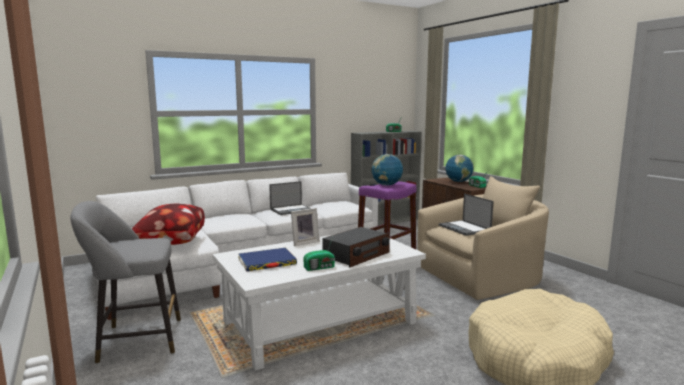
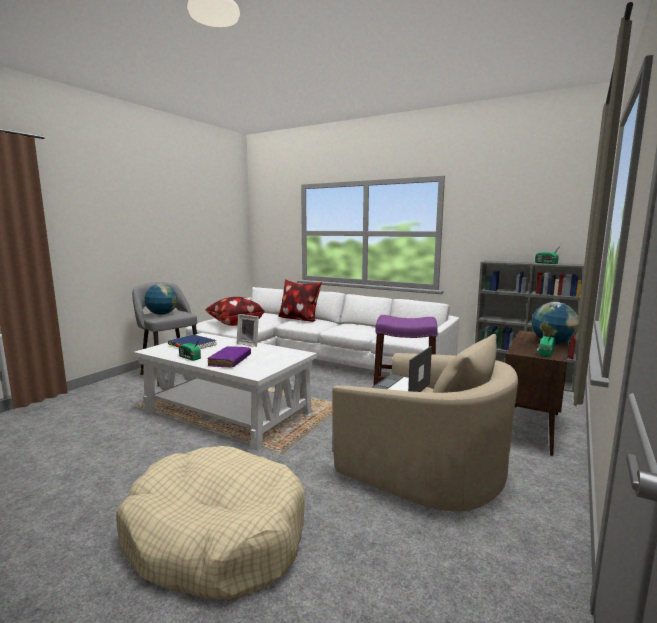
camera: 60 degrees right, 0 degrees up
laptop [269,181,311,215] -> none
radio [322,227,390,267] -> purple book [207,346,251,367]
globe [371,154,403,186] -> globe moved to [145,284,178,315]
none -> pillow [278,279,322,322]

